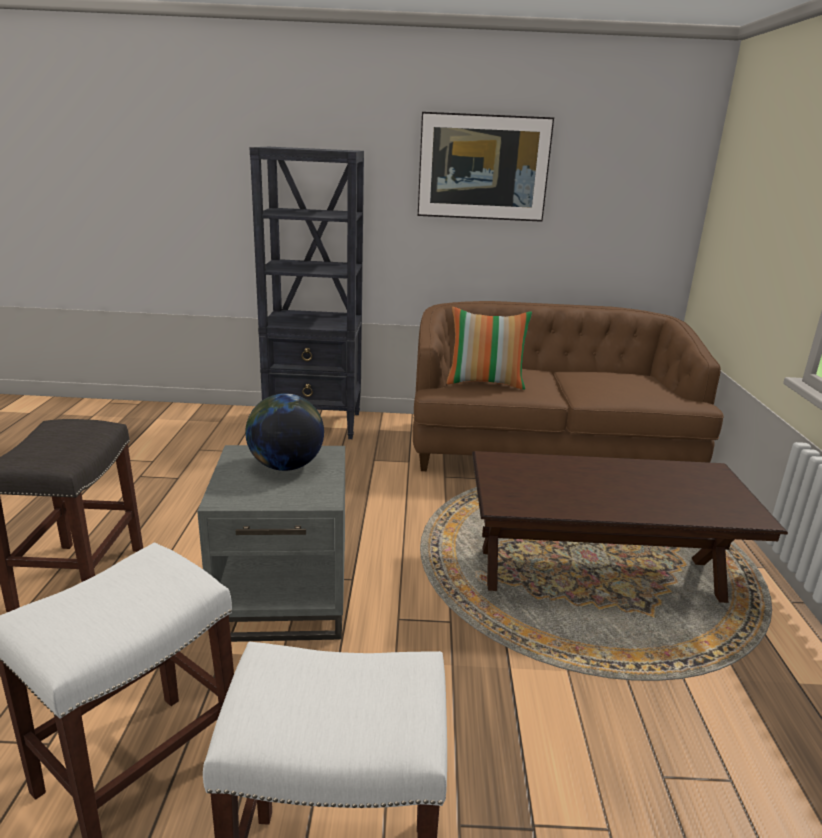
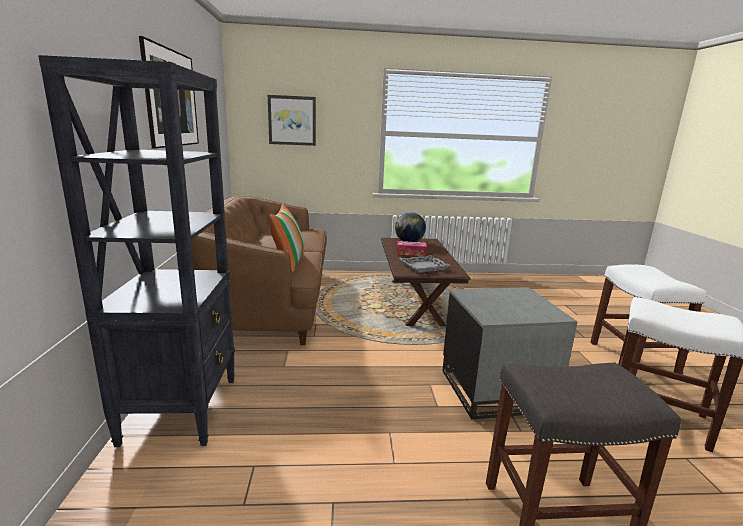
camera: 95 degrees left, 5 degrees down
globe [245,393,324,471] -> globe moved to [395,212,426,242]
none -> picture [268,95,316,146]
none -> tissue box [397,241,427,256]
none -> grey tray [400,255,451,273]

